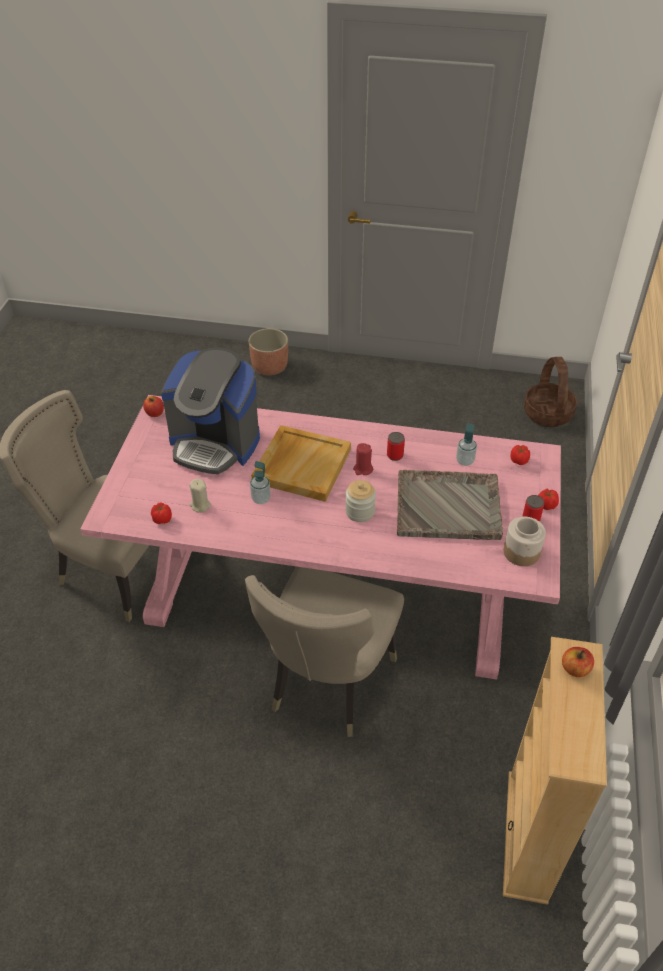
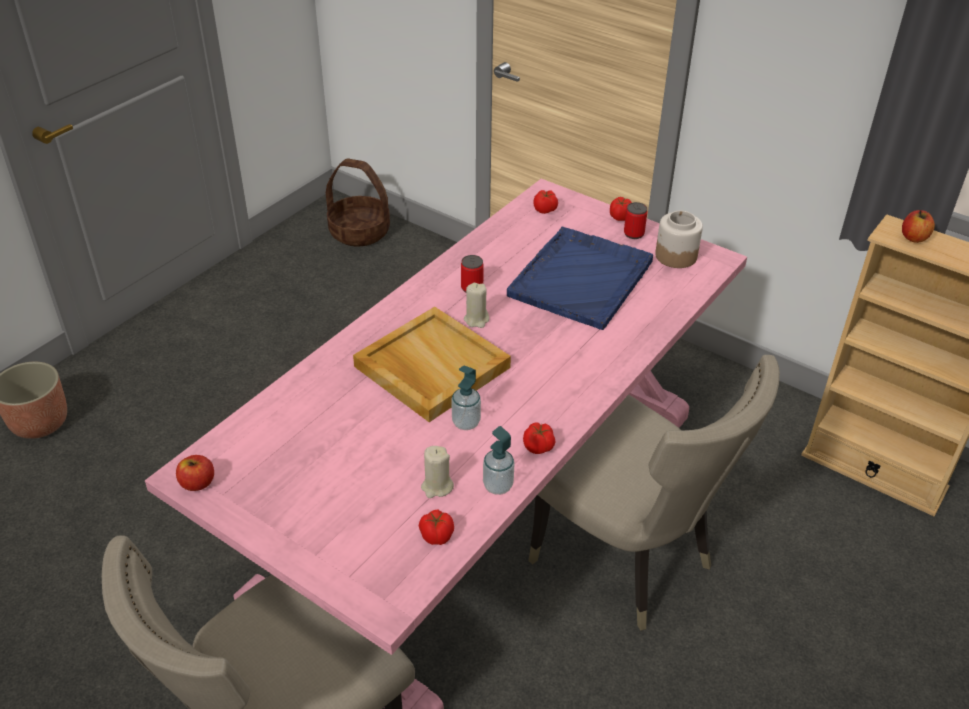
camera: 65 degrees left, 5 degrees down
coffee machine [161,347,260,474] -> none
jar [345,480,376,522] -> none
red candle [353,443,373,475] -> beige candle [464,283,489,328]
grey tray [397,470,503,540] -> blue tray [507,227,653,330]
soap dispenser [456,424,477,466] -> soap dispenser moved to [483,426,515,495]
none -> tomato [523,422,555,454]

